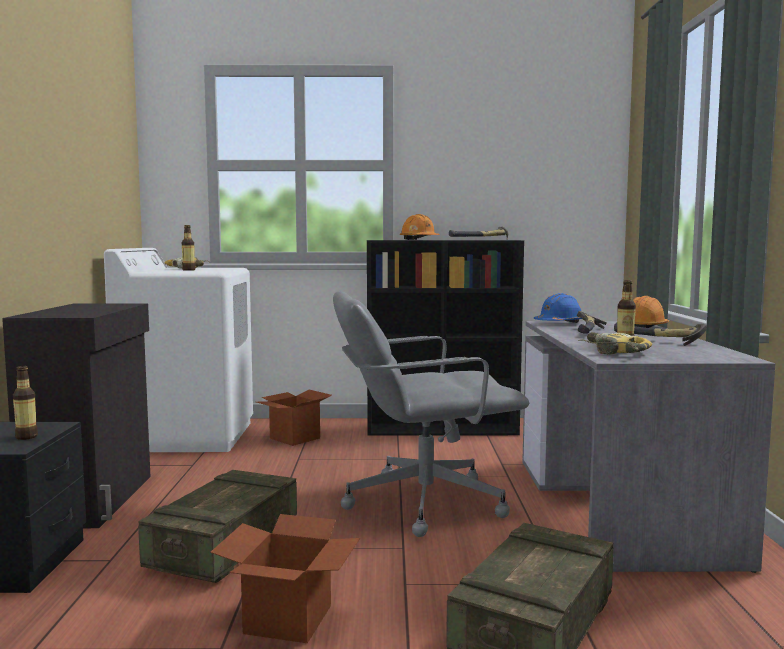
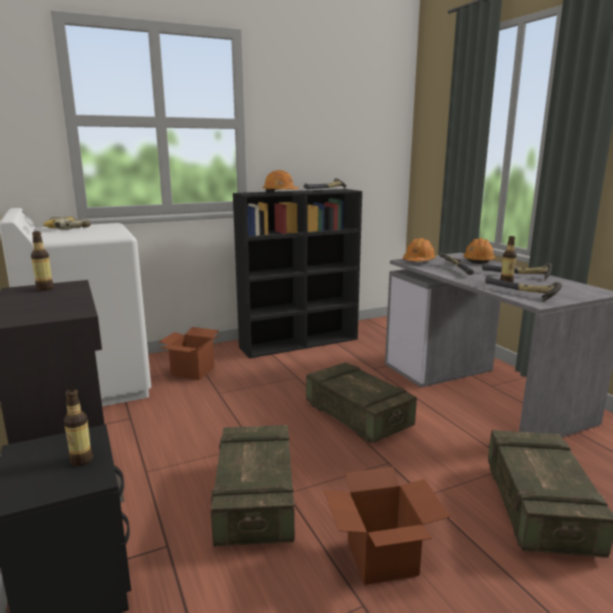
camera: 25 degrees left, 10 degrees up
bottle [182,225,195,271] -> bottle moved to [31,231,54,291]
grey office chair [333,291,529,537] -> crate [306,362,417,443]
blue hard hat [534,293,582,323] -> orange hard hat [403,238,436,262]
power drill [578,332,652,355] -> hammer [485,275,562,302]

